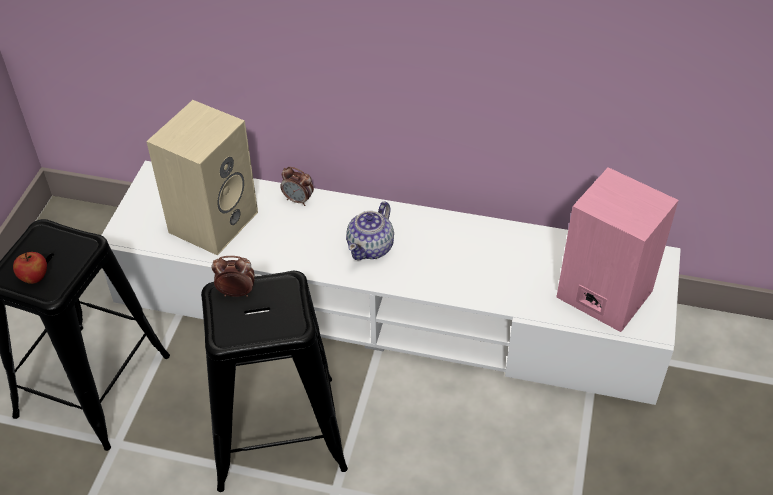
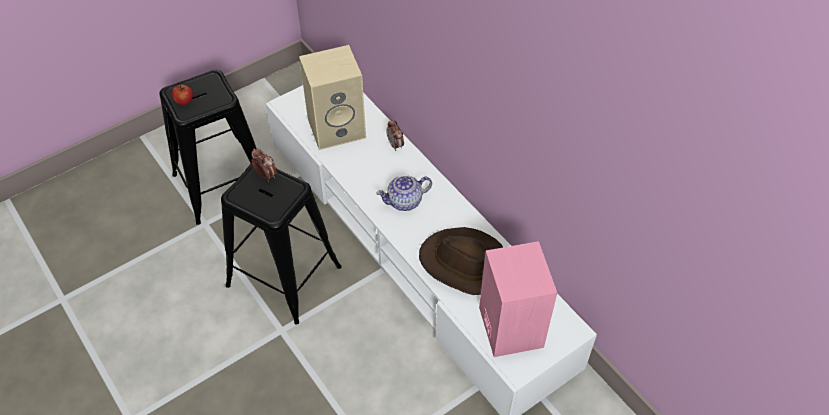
camera: 40 degrees right, 5 degrees up
none -> brown hat [419,227,503,295]

